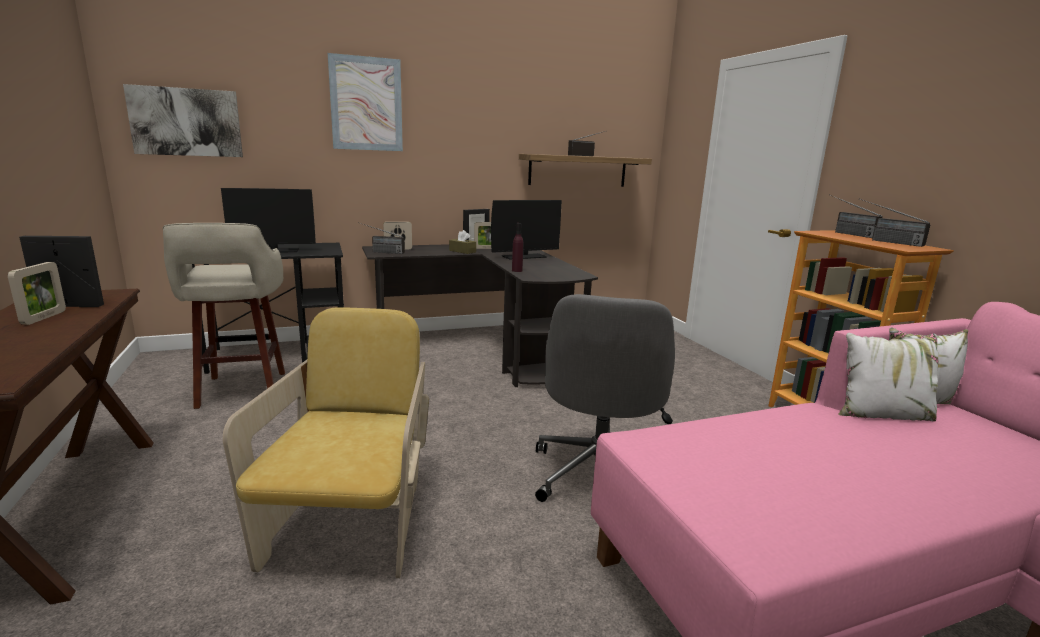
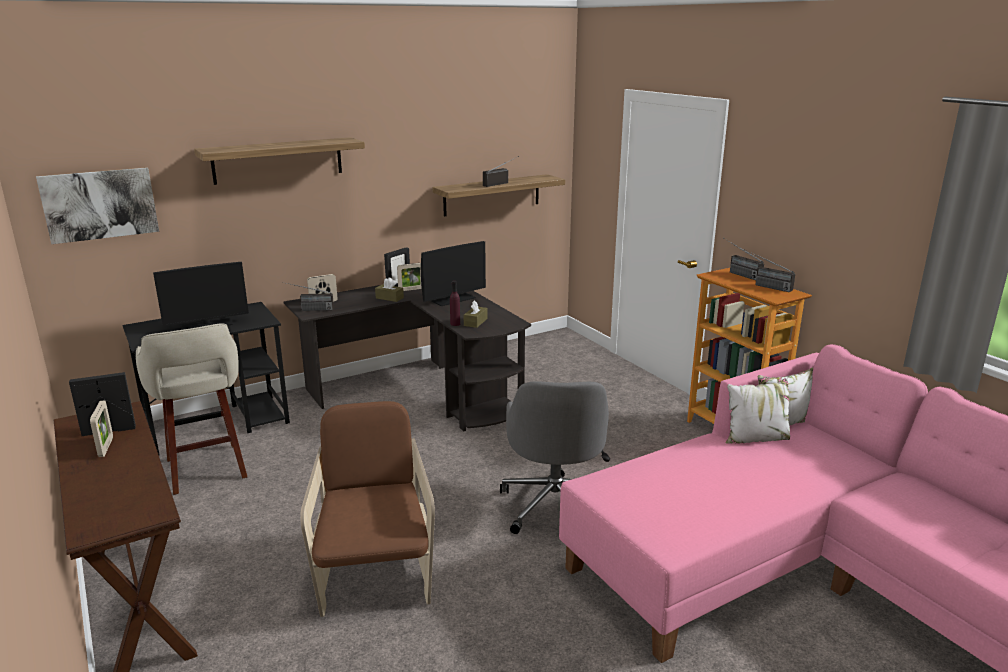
camera: 10 degrees left, 5 degrees up
yellow armchair [223,308,429,578] -> brown armchair [300,401,435,617]
picture [328,53,403,151] -> shelf [194,137,365,185]
none -> brown tissue box [464,300,488,328]

